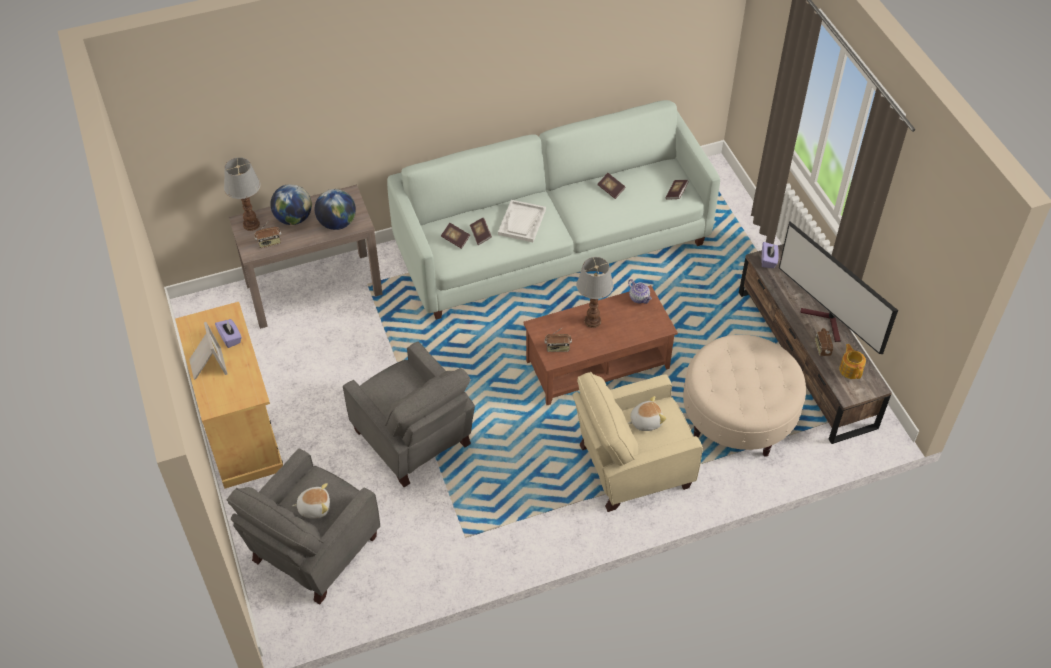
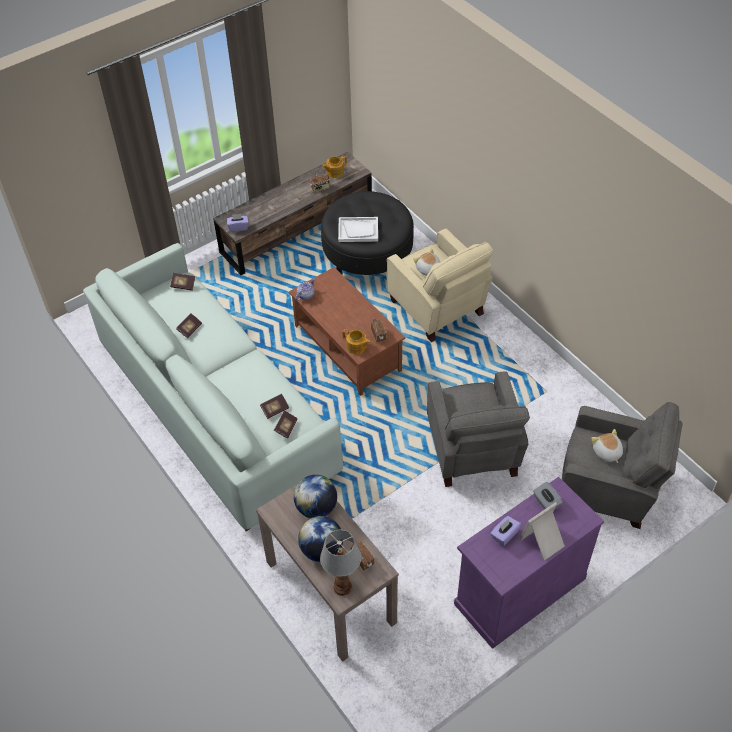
camera: 105 degrees left, 0 degrees up
beige cabinet [175,302,283,489] -> purple cabinet [454,477,604,649]
grey armchair [343,342,475,487] -> grey armchair turned 135 degrees clockwise [427,371,530,487]
white tray [498,200,546,242] -> white tray moved to [338,217,378,242]
table lamp [576,257,614,328] -> none
beige ottoman [683,335,806,457] -> black ottoman [321,191,414,275]
television [779,221,898,354] -> none
none -> teapot [342,329,371,354]
none -> grey tissue box [533,482,563,510]

